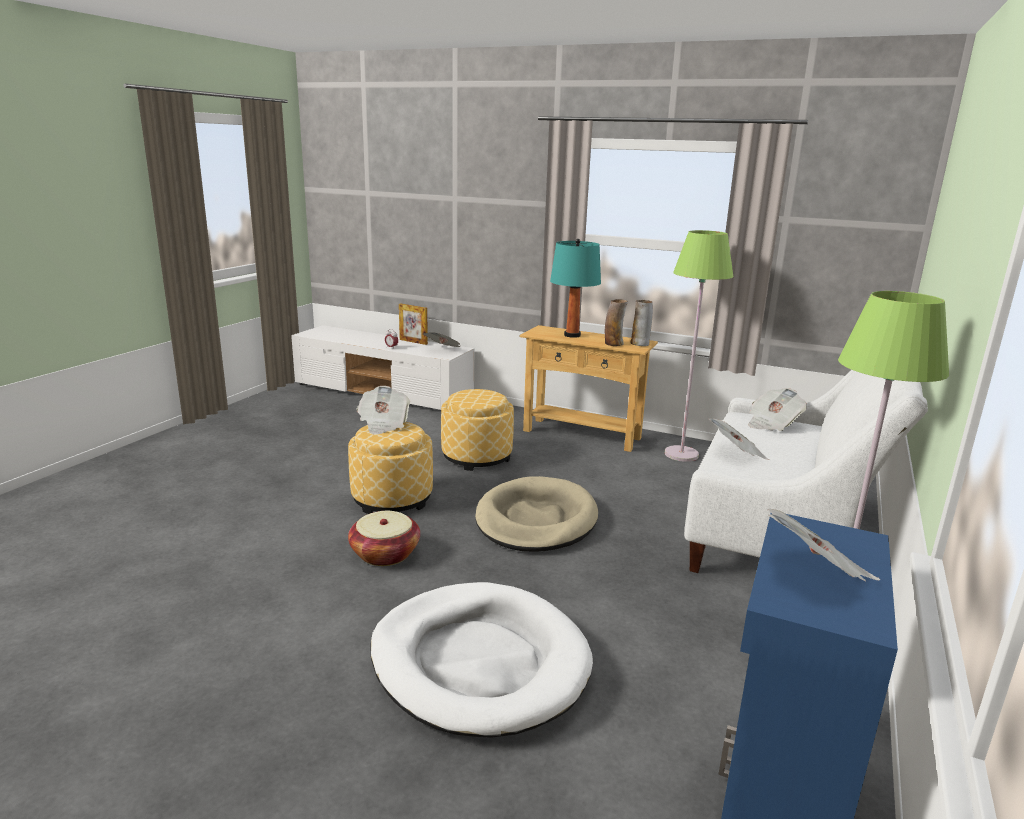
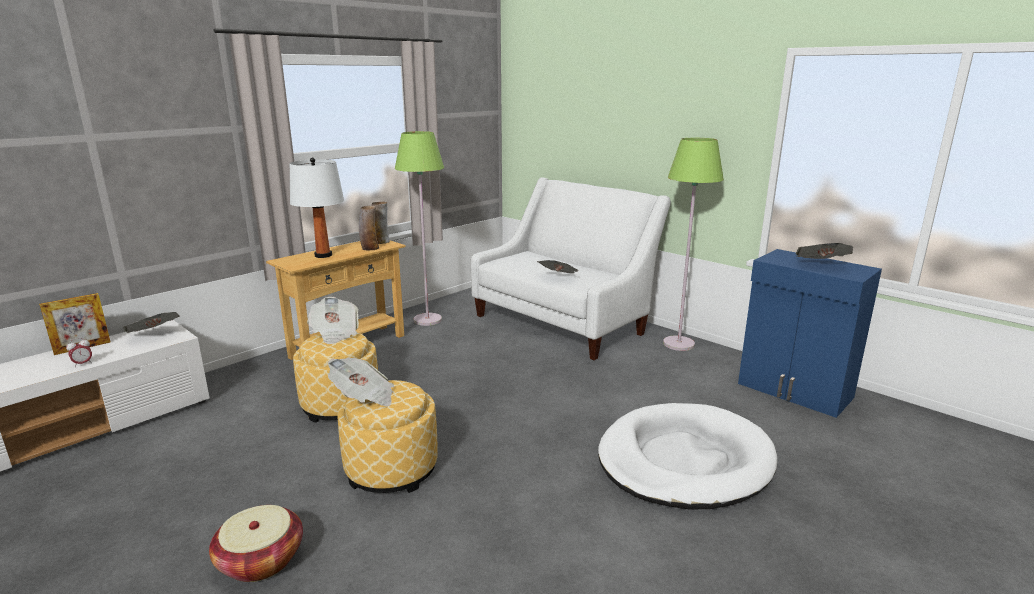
camera: 70 degrees left, 0 degrees up
basket [348,511,420,566] -> basket moved to [209,505,303,582]
beige dog bed [475,476,598,552] -> none
turquoise table lamp [550,239,601,338] -> white table lamp [289,157,344,258]
newspaper [748,388,807,431] -> newspaper moved to [307,297,359,344]

